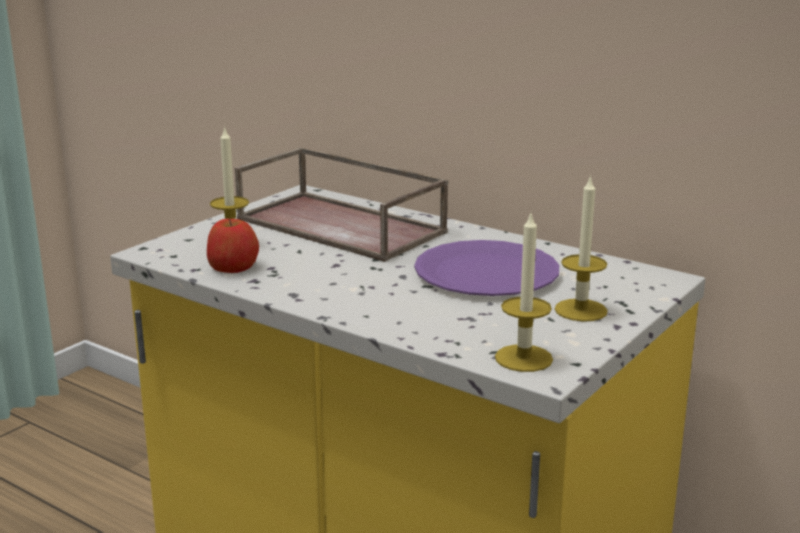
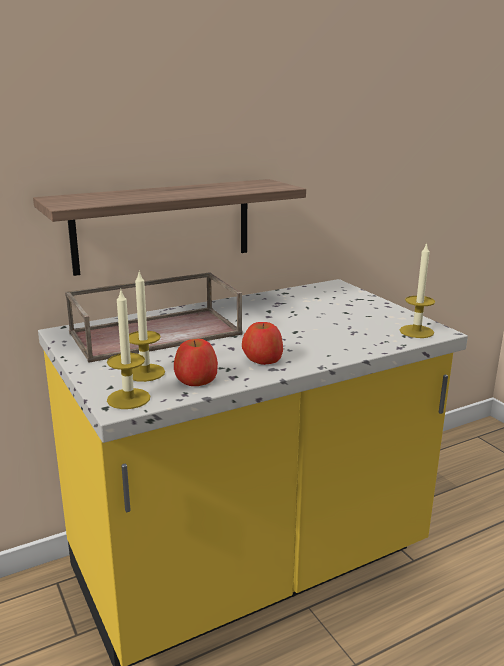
camera: 65 degrees left, 0 degrees up
purple plate [414,240,559,296] -> none
candle [555,175,608,322] -> candle moved to [107,291,150,409]
none -> shelf [33,179,306,276]
none -> apple [242,322,283,365]

